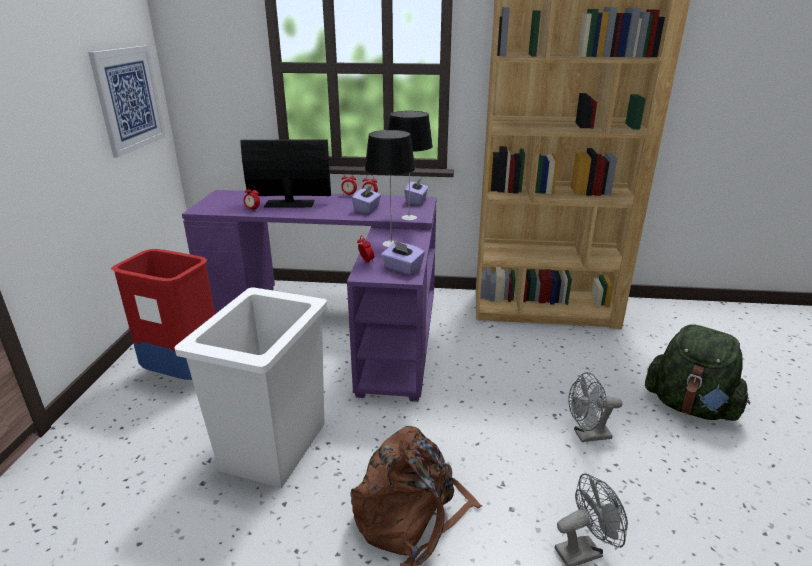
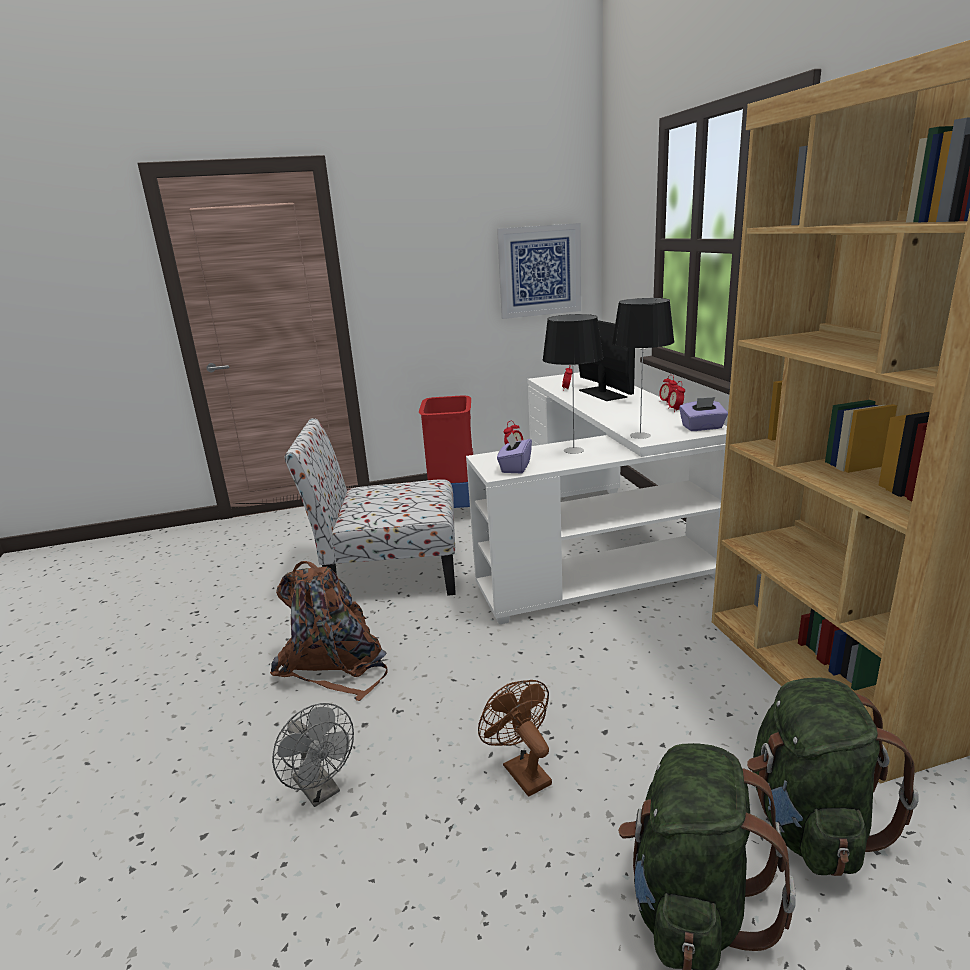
camera: 70 degrees right, 5 degrees down
white trash can [175,287,327,488] -> chair [284,418,456,596]
purple desk [182,190,437,402] -> white desk [466,372,727,625]
purple tissue box [352,186,381,214] -> none
grey fan [568,372,622,442] -> brown fan [478,680,552,797]
none -> green backpack [747,677,919,876]

